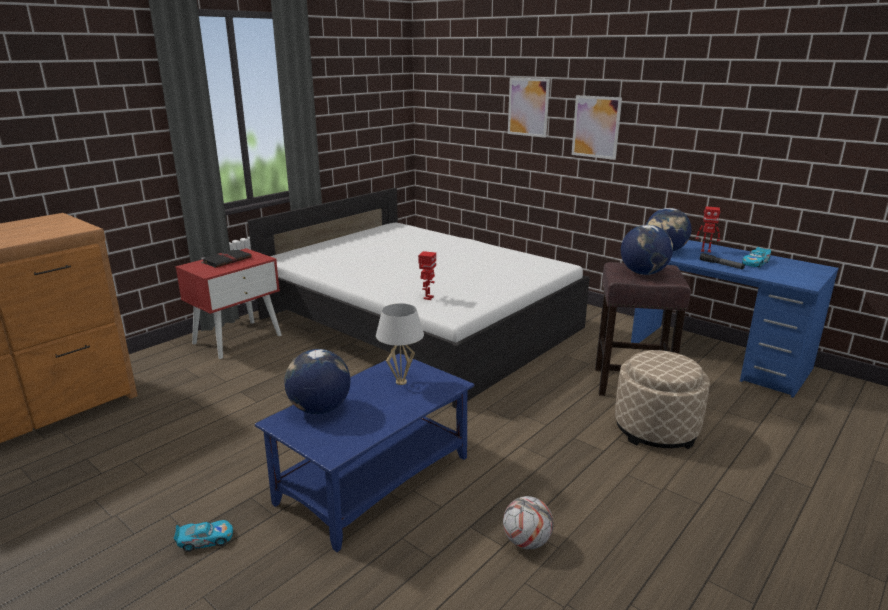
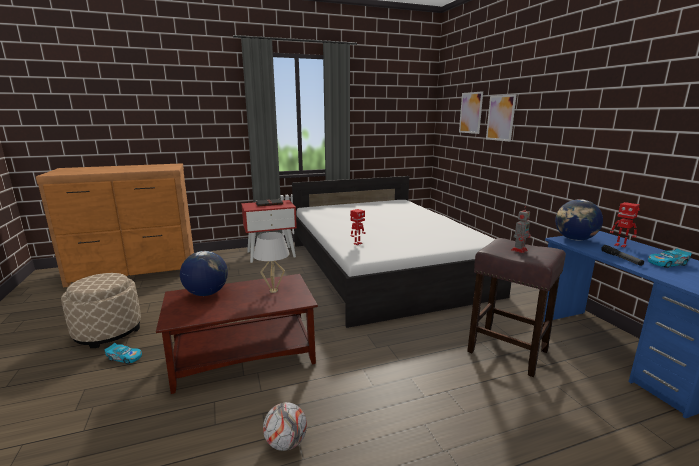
camera: 30 degrees right, 5 degrees down
blue coffee table [255,353,474,552] -> brown coffee table [156,274,318,394]
picture [572,95,622,160] -> picture moved to [459,91,483,134]
beige ottoman [615,350,710,449] -> beige ottoman moved to [61,273,141,348]
globe [621,225,673,275] -> toy robot [511,206,531,253]

